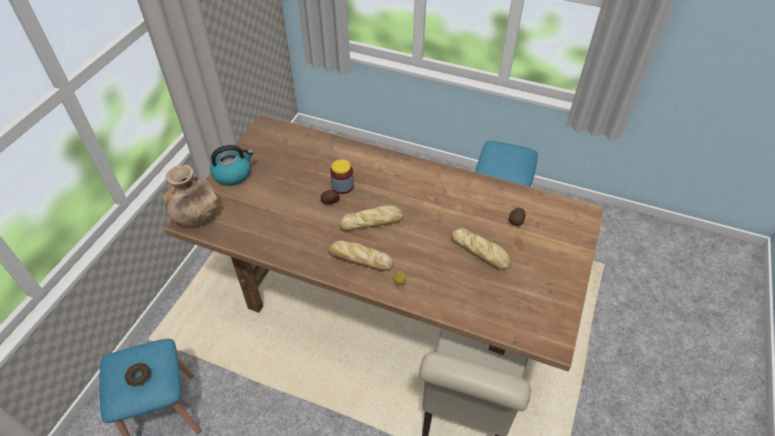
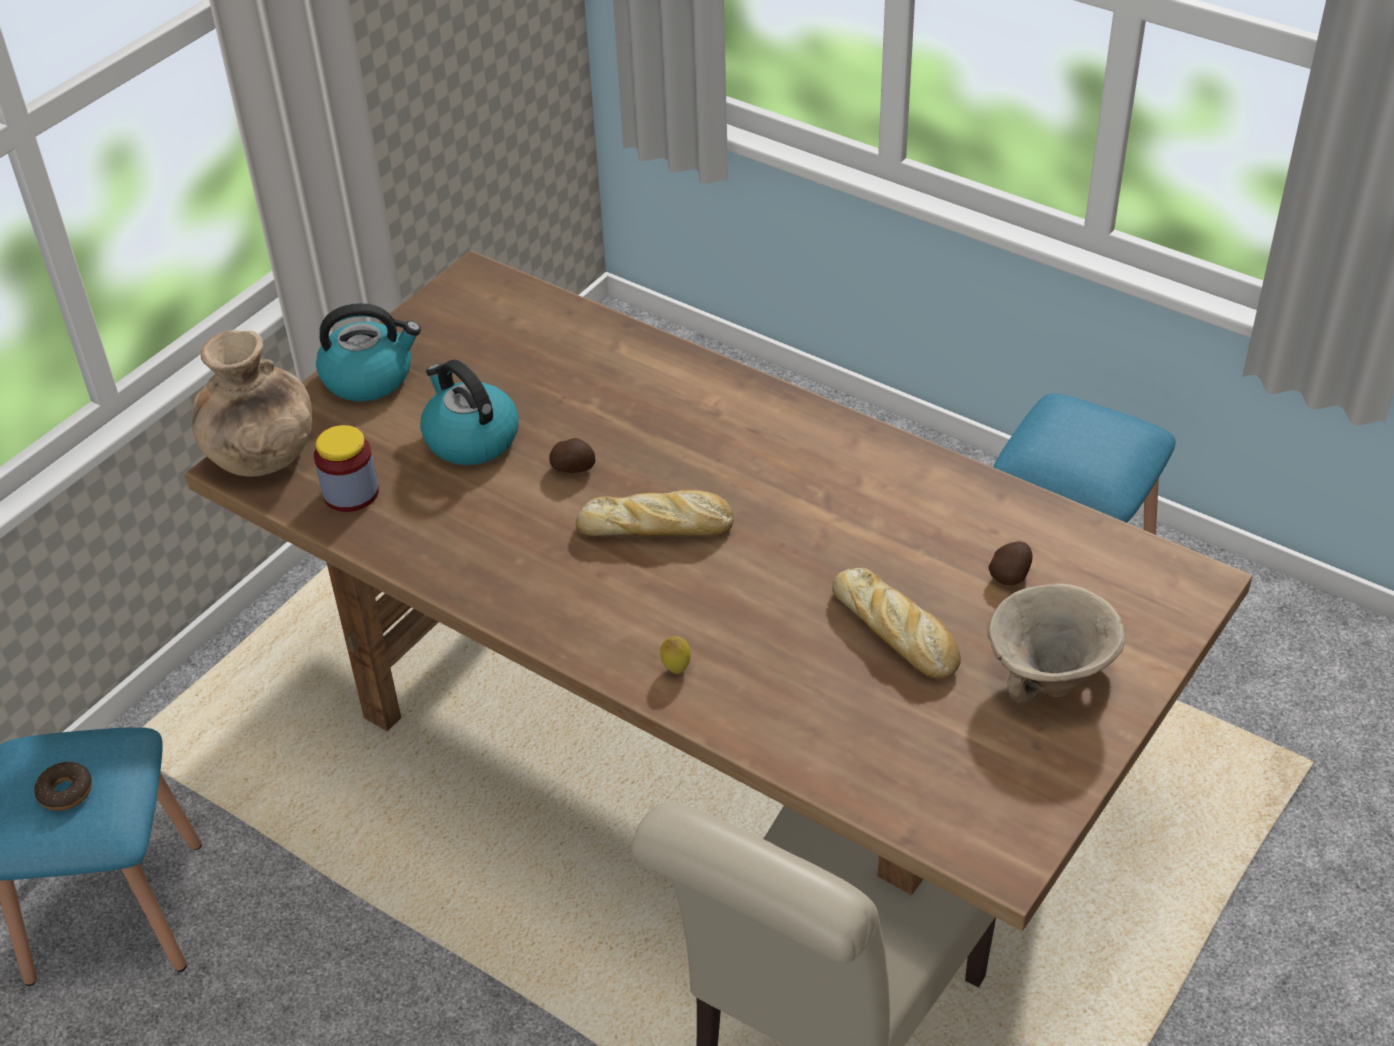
camera: 15 degrees right, 5 degrees down
bread [328,240,394,271] -> none
jar [330,159,354,194] -> jar moved to [314,425,379,512]
none -> kettle [420,360,519,465]
none -> beige bowl [988,583,1126,704]

